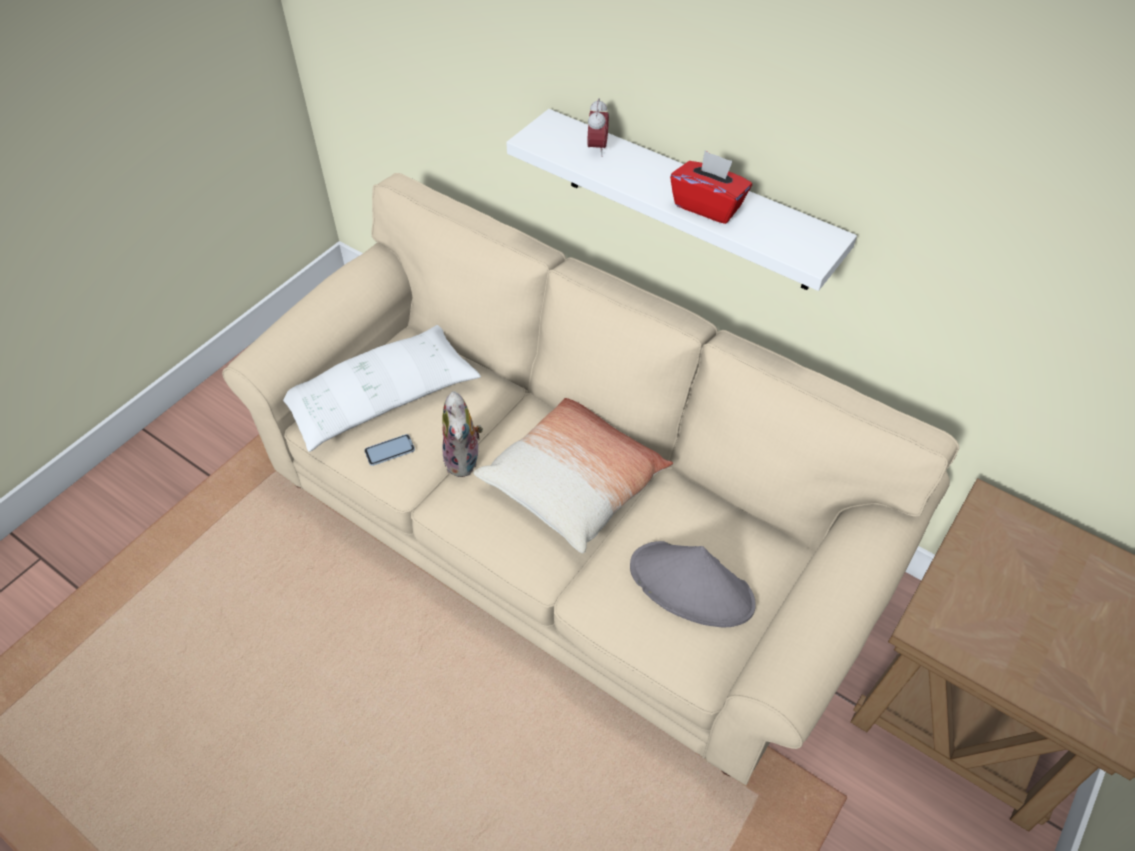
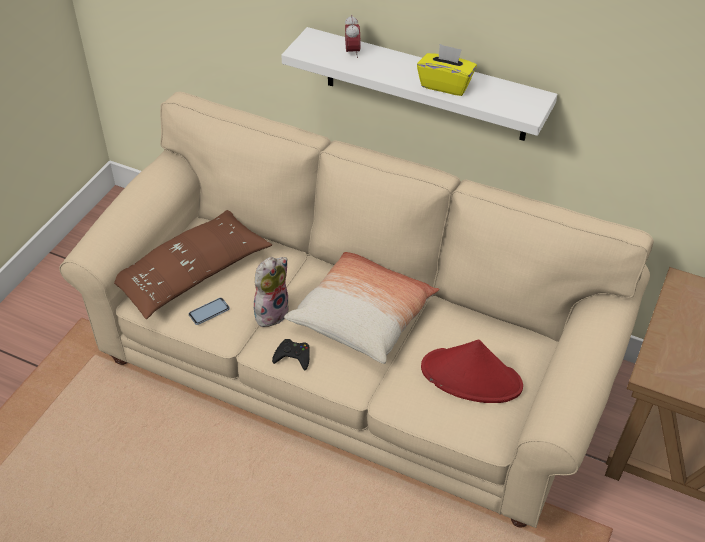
camera: 10 degrees left, 5 degrees down
white pillow [283,325,481,452] -> brown pillow [114,210,272,319]
plush toy [442,391,483,477] -> plush toy turned 120 degrees counterclockwise [254,257,289,327]
grey hat [630,541,756,627] -> red hat [421,339,523,403]
red tissue box [670,150,752,224] -> yellow tissue box [417,44,477,96]
none -> black game controller [272,339,310,370]

